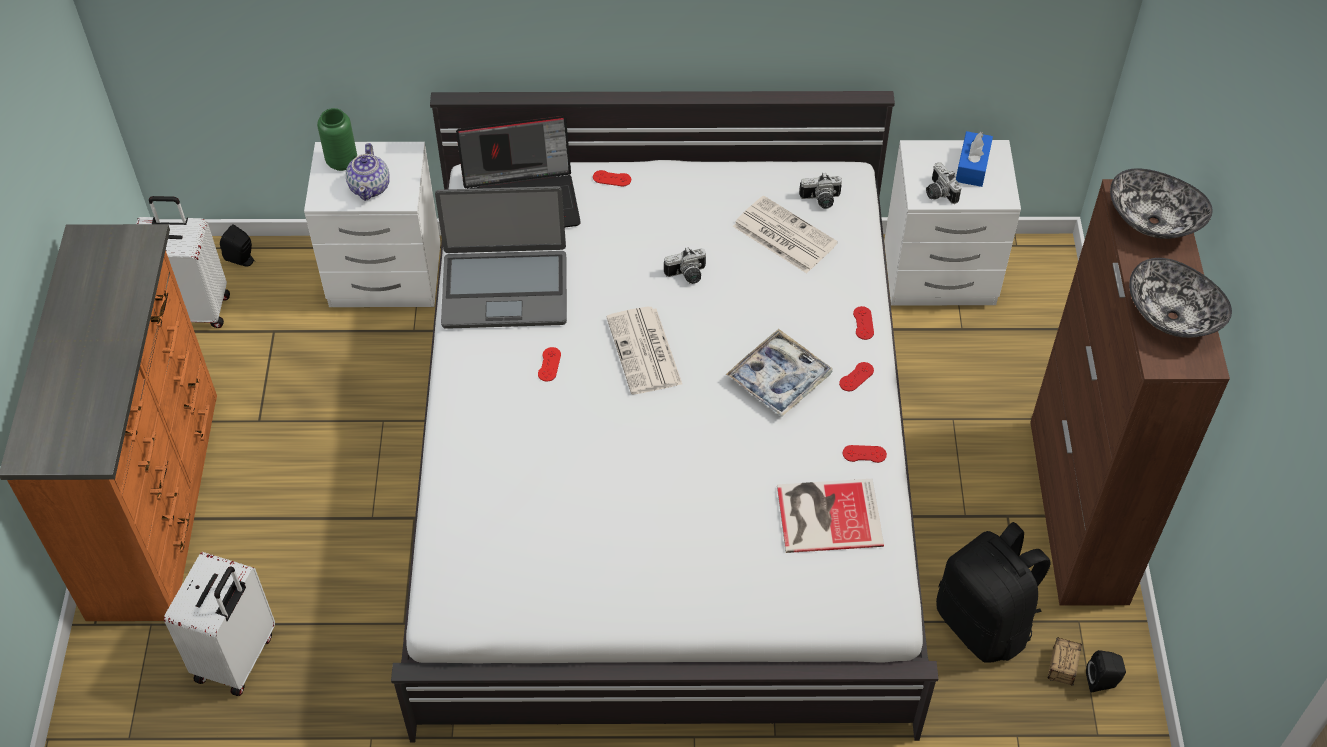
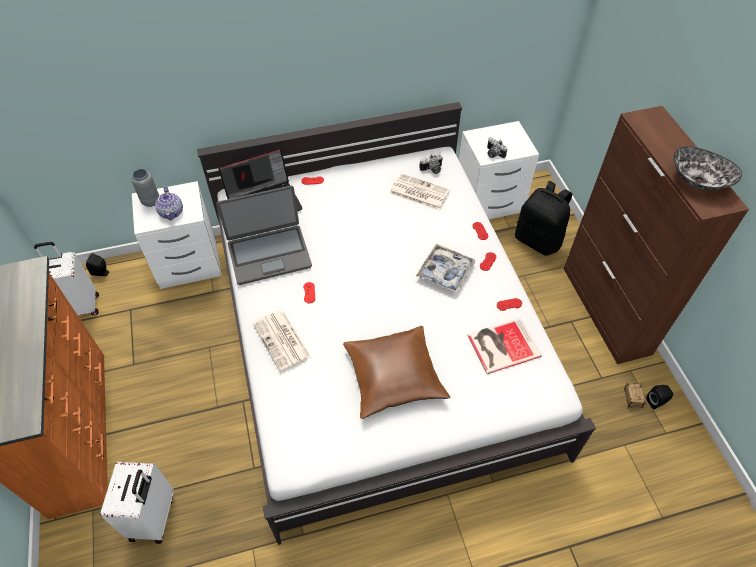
camera: 15 degrees left, 0 degrees up
green vase [317,108,357,171] -> grey vase [131,169,159,207]
newspaper [607,306,683,394] -> newspaper moved to [253,311,311,372]
camera [664,247,706,284] -> none
black backpack [936,522,1051,663] -> black backpack moved to [515,181,572,256]
blue tissue box [956,131,993,187] -> none
bowl [1110,168,1213,239] -> none
none -> brown pillow [343,326,450,419]

